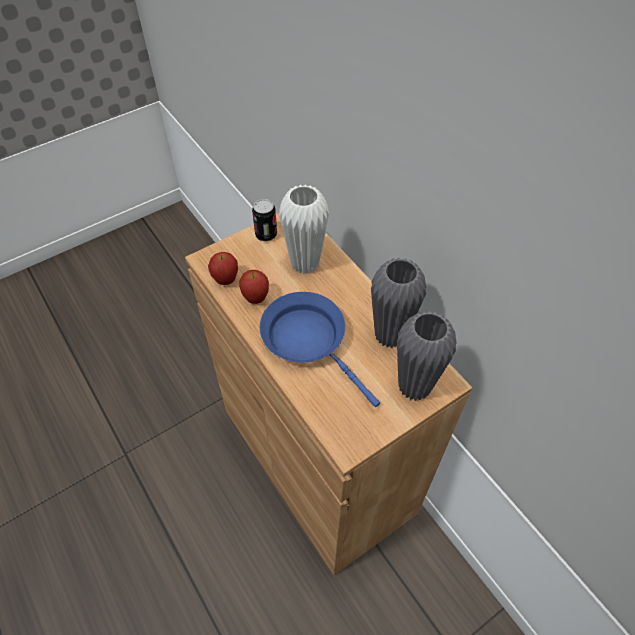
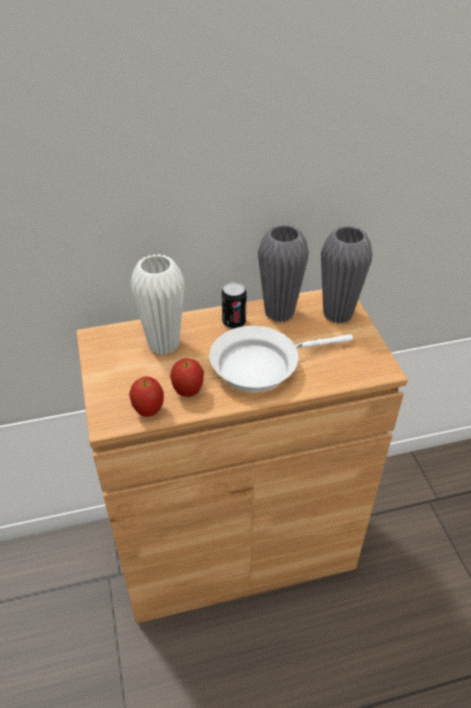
camera: 70 degrees left, 10 degrees down
can [252,199,277,242] -> can moved to [222,282,246,329]
blue frying pan [260,292,380,407] -> white frying pan [209,326,353,392]

